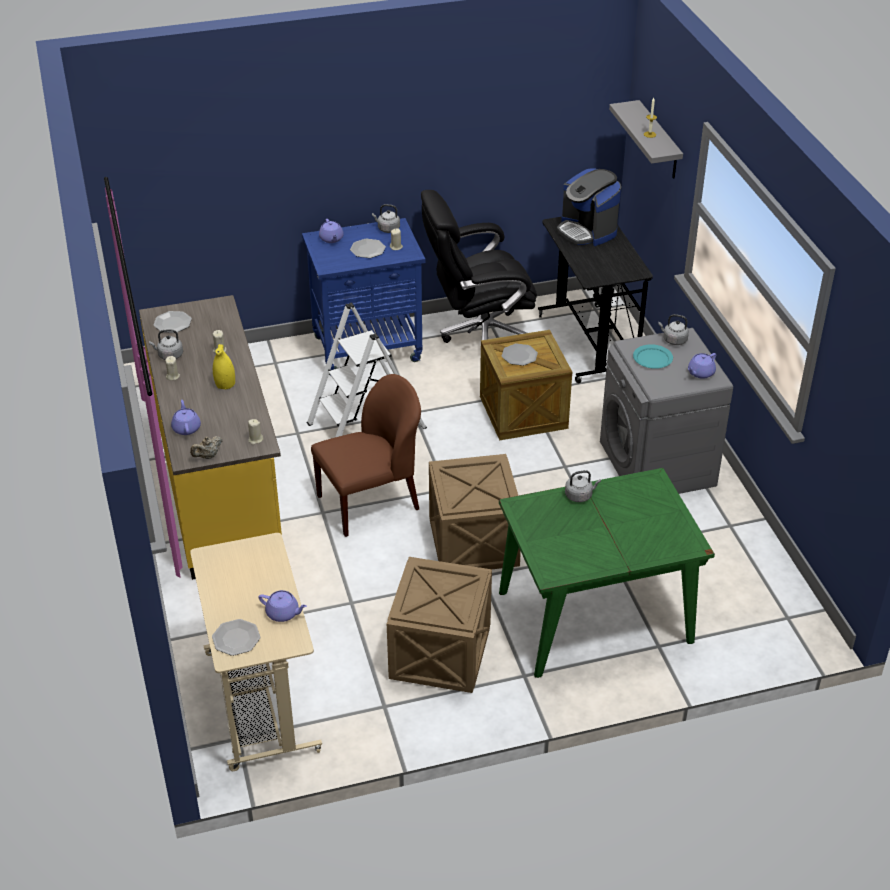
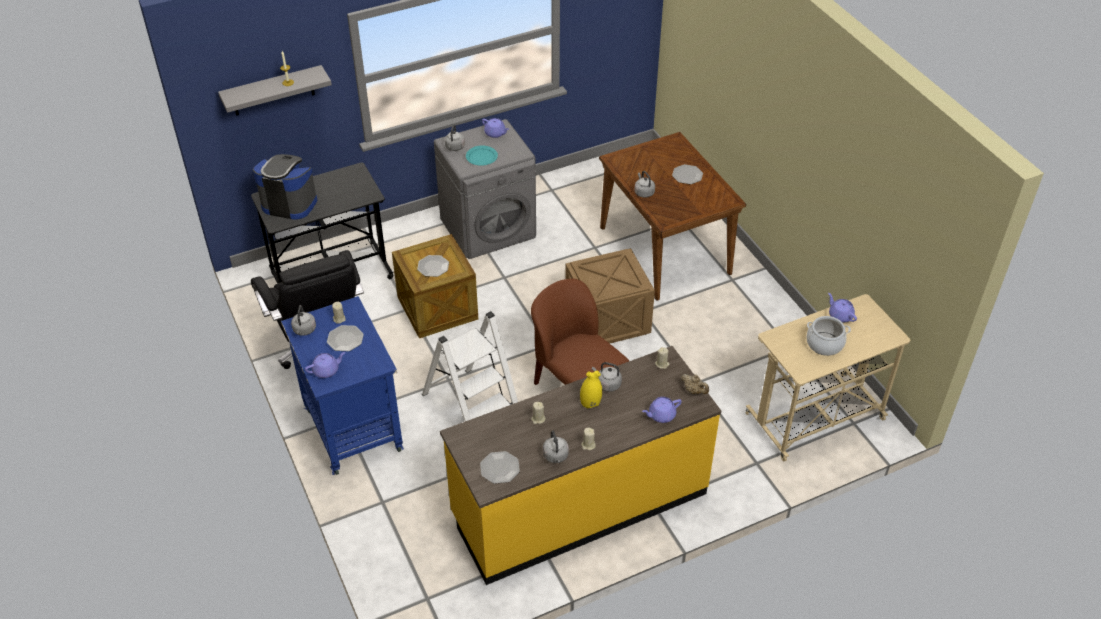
camera: 100 degrees left, 5 degrees up
plate [212,619,260,656] -> plate moved to [672,164,703,184]
purple teapot [259,590,307,622] -> purple teapot turned 45 degrees counterclockwise [828,293,857,323]
crate [387,557,492,693] -> none
green dining table [499,468,715,678] -> brown dining table [599,132,746,301]
coffee machine [557,168,621,246] -> coffee machine turned 120 degrees counterclockwise [253,154,317,220]
none -> grey kettle [592,362,622,392]
none -> cooking pot [806,316,851,356]

